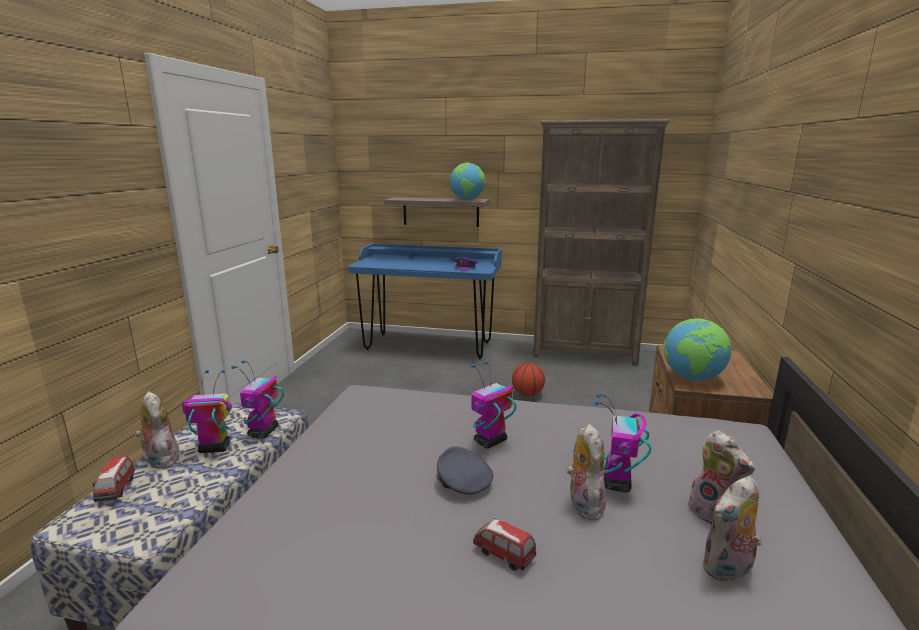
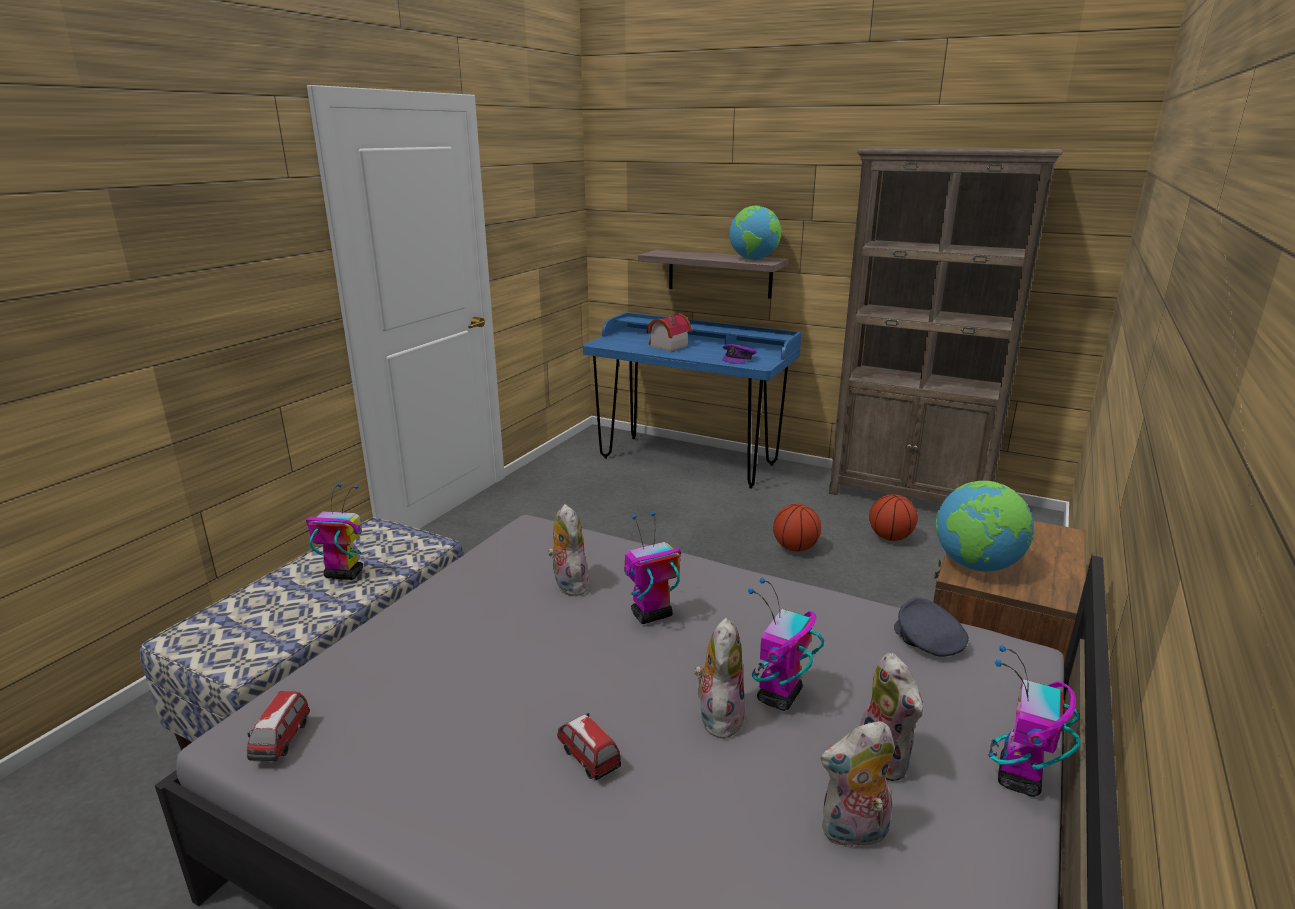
camera: 15 degrees right, 5 degrees up
toy car [92,456,135,502] -> toy car moved to [247,691,310,762]
plush toy [135,391,180,469] -> plush toy moved to [547,504,589,596]
toy robot [231,360,284,438] -> toy robot moved to [988,645,1081,797]
grey cap [436,446,493,495] -> grey cap moved to [894,597,969,657]
none -> toy house [647,313,692,351]
none -> basketball [869,494,918,541]

